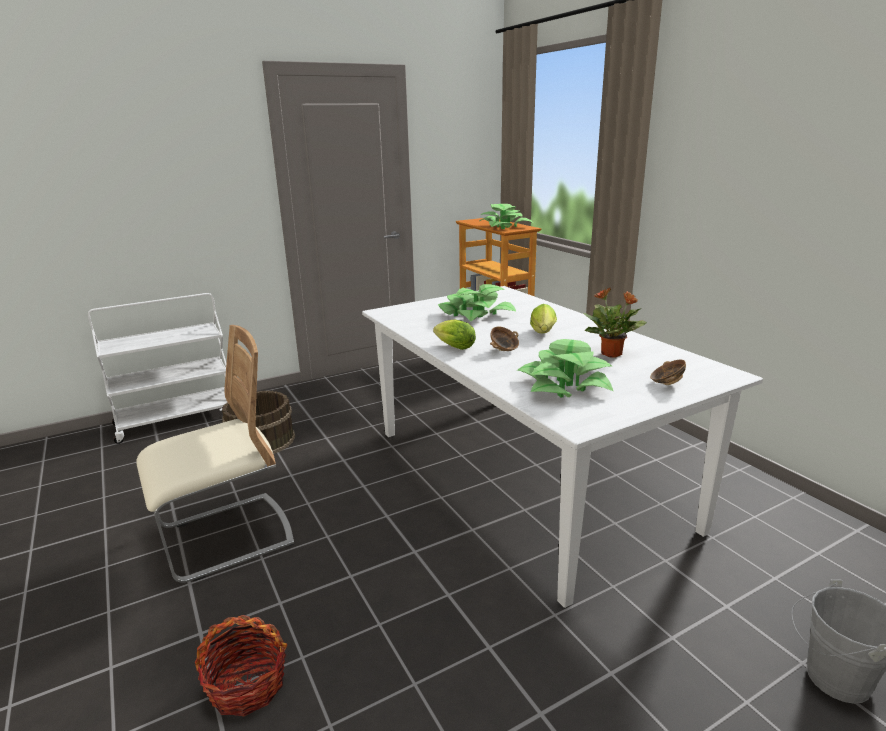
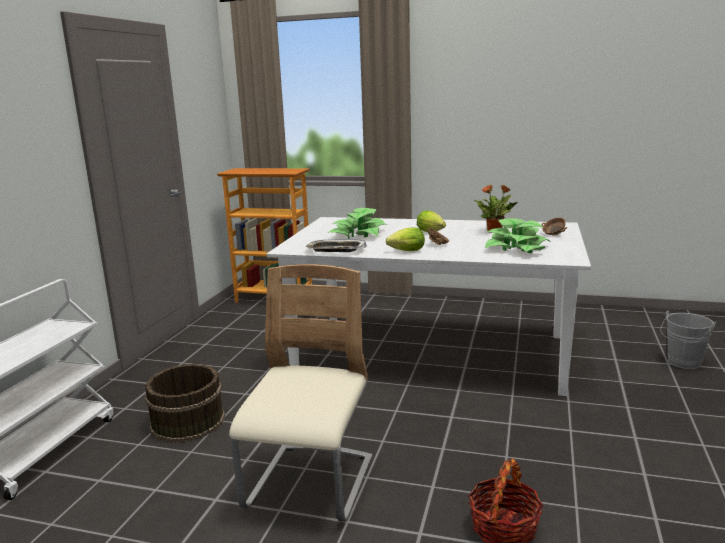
camera: 45 degrees left, 5 degrees down
potted plant [480,204,533,229] -> none
none -> tray [305,239,367,252]

